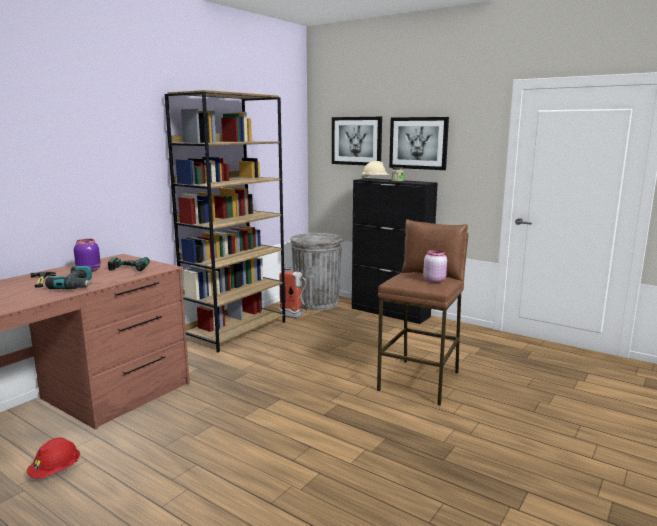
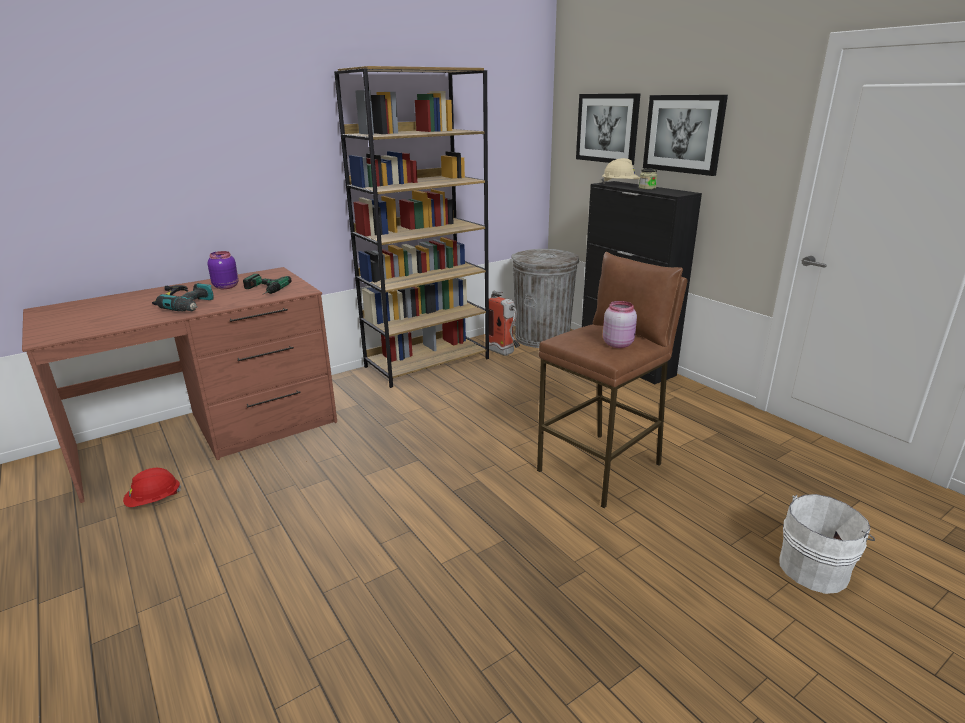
camera: 20 degrees right, 10 degrees up
none -> white bucket [779,494,875,594]

